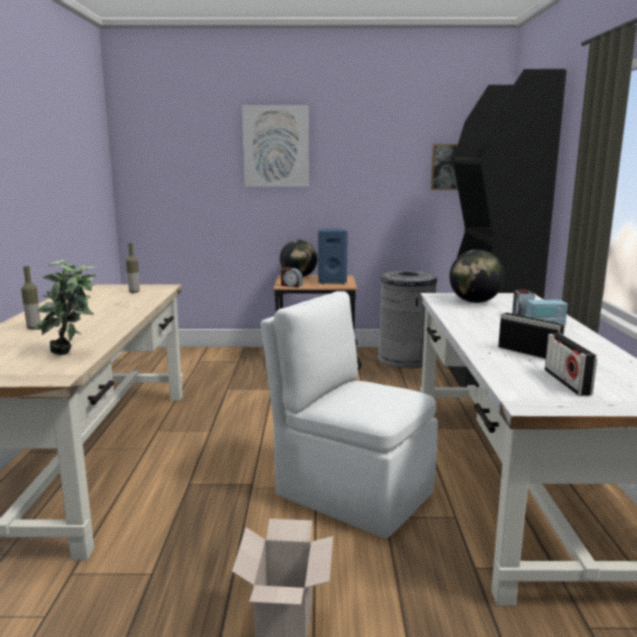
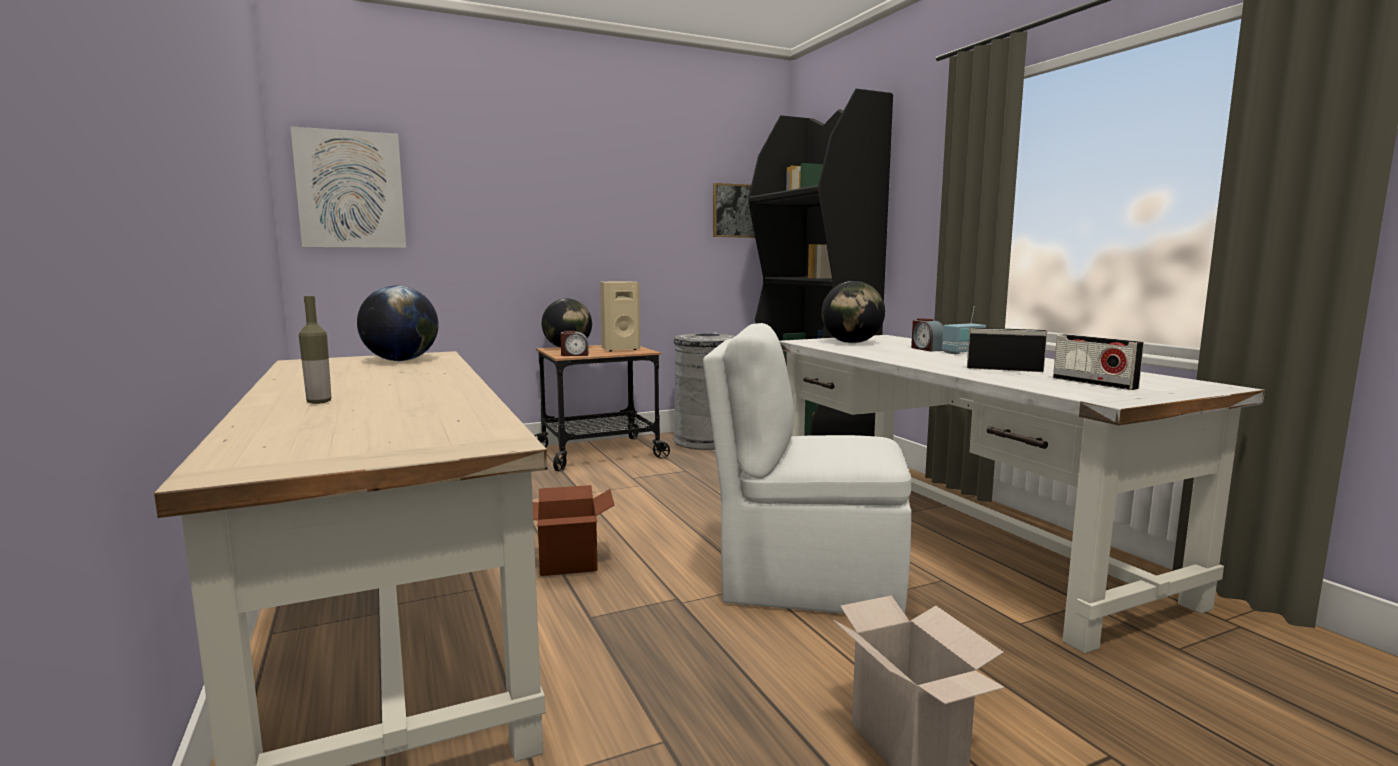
camera: 25 degrees left, 5 degrees down
potted plant [35,260,96,355] -> none
bottle [126,243,140,293] -> globe [357,286,438,361]
picture [242,105,309,187] -> picture moved to [290,126,406,248]
blue speaker [318,229,348,284] -> beige speaker [600,281,640,352]
none -> cardboard box [533,485,614,576]

